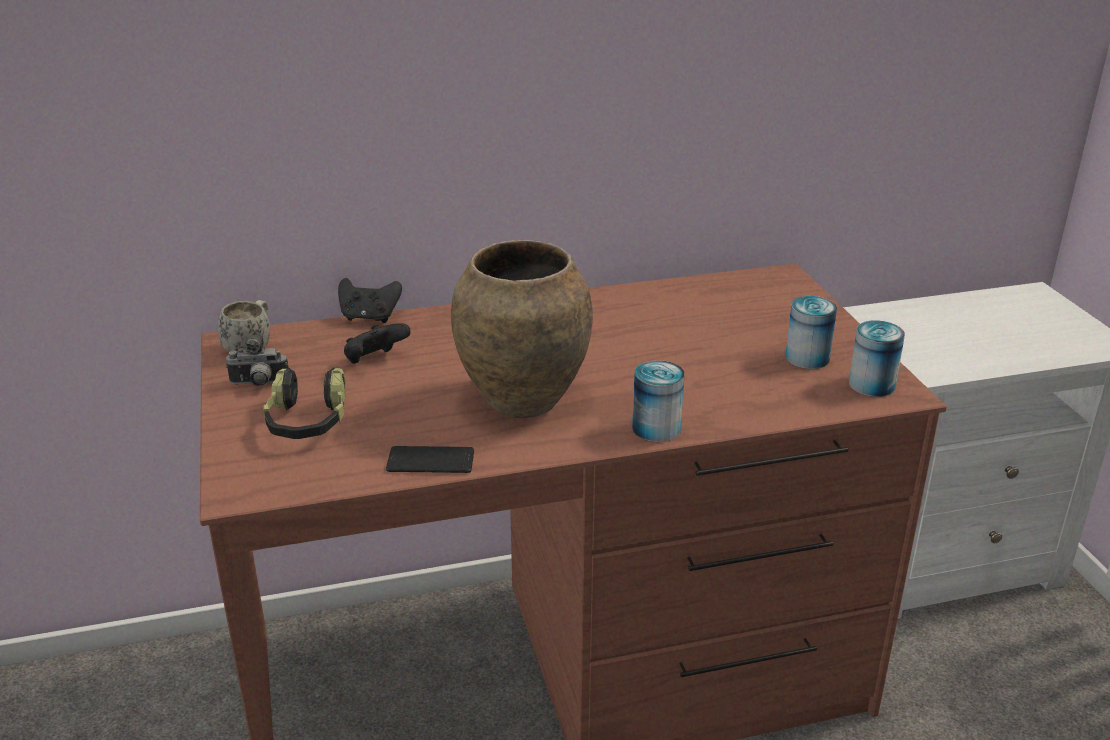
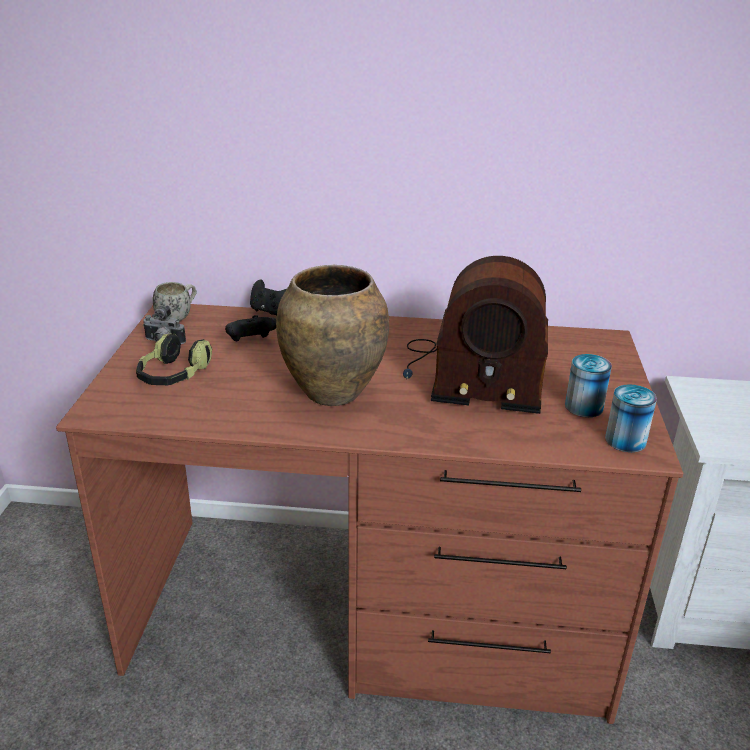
camera: 20 degrees right, 0 degrees up
phone [386,446,474,473] -> none
can [632,360,685,442] -> none
none -> radio [403,256,548,414]

